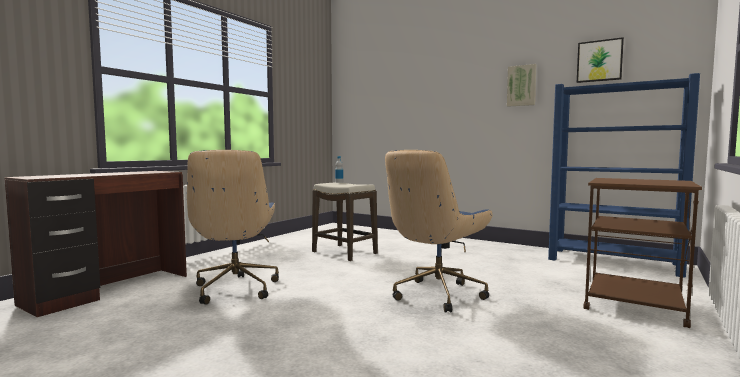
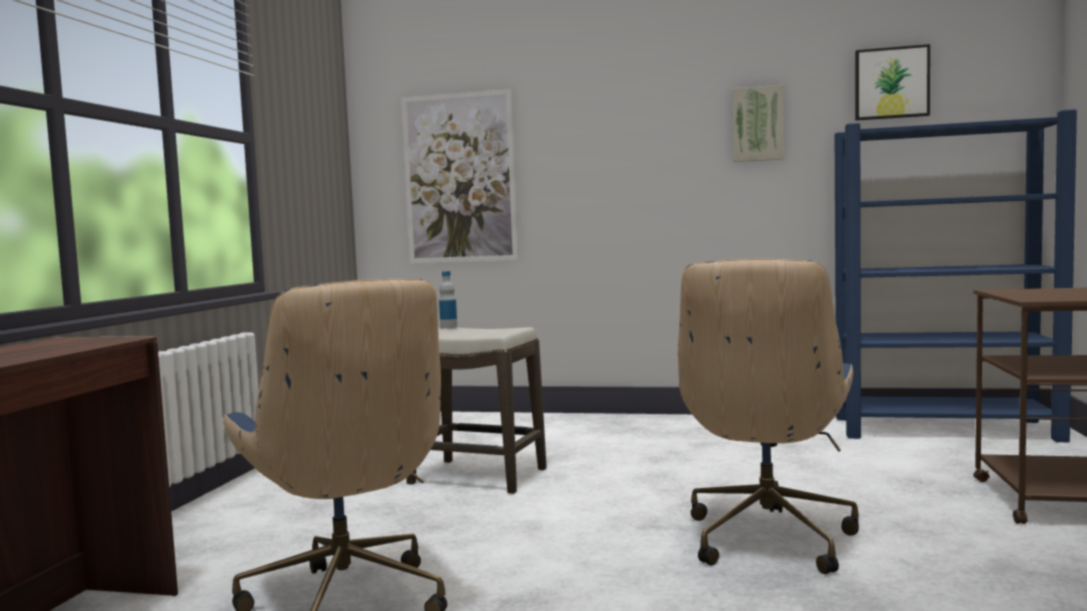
camera: 20 degrees left, 0 degrees up
none -> picture [401,89,518,263]

